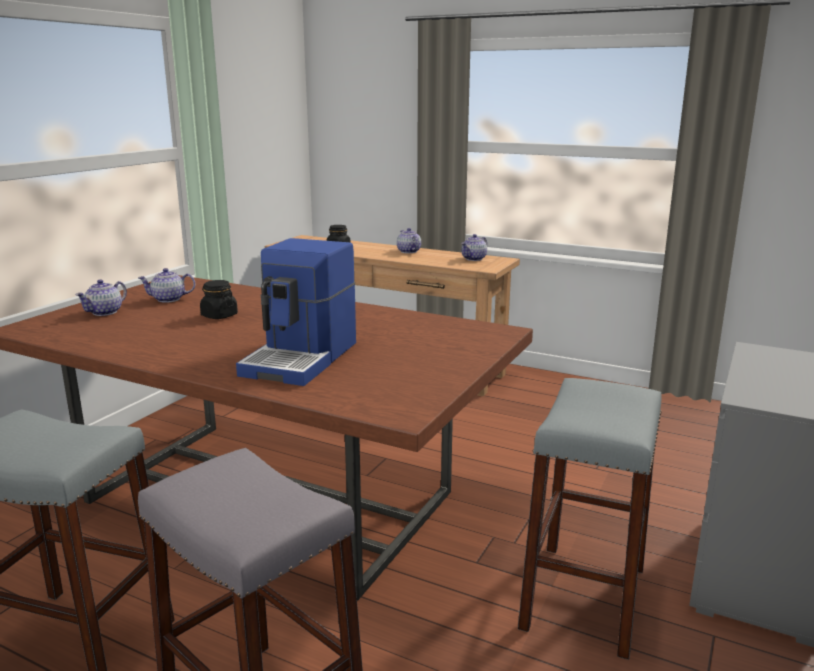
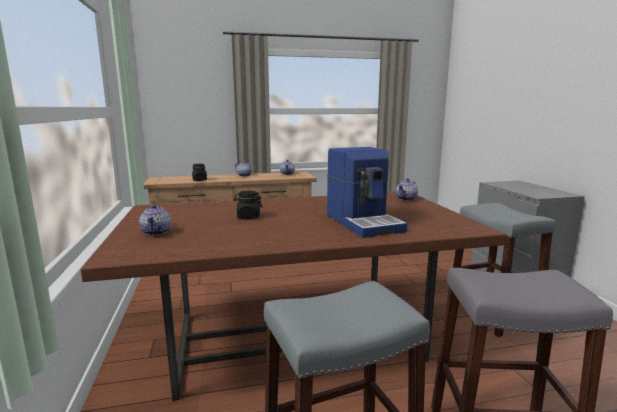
camera: 40 degrees left, 5 degrees down
teapot [138,268,195,303] -> teapot moved to [396,178,418,201]

